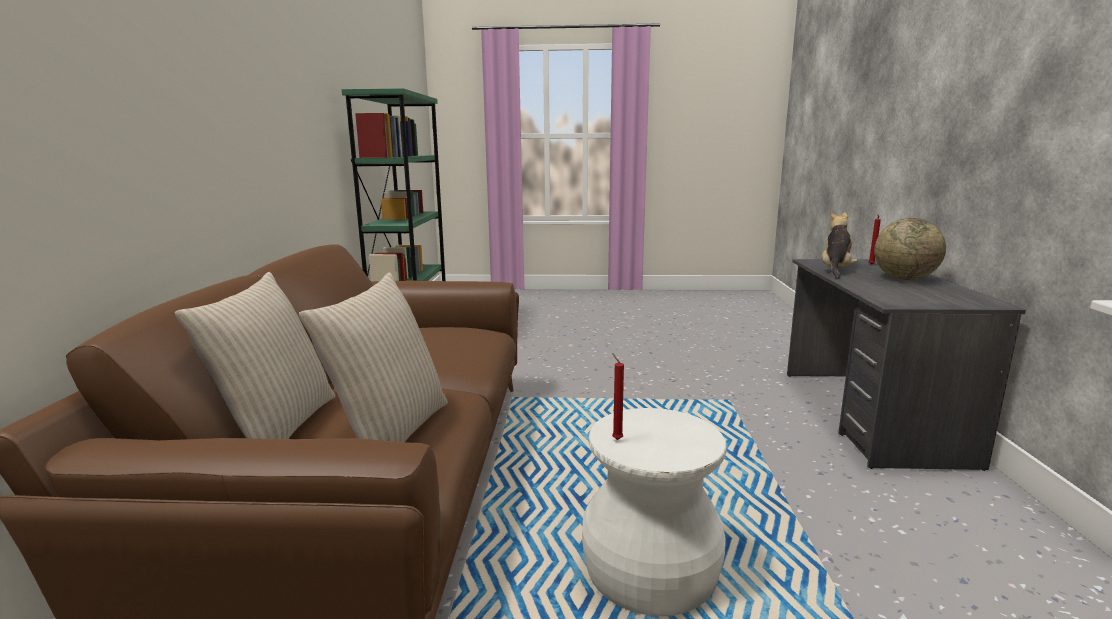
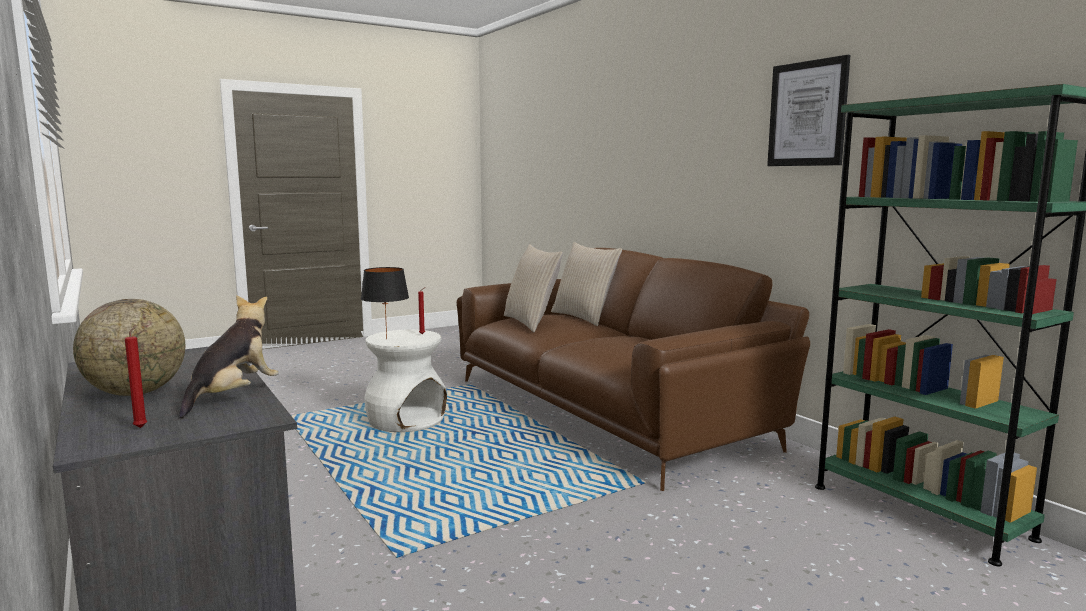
camera: 145 degrees right, 5 degrees down
plush toy [822,212,858,279] -> plush toy turned 150 degrees counterclockwise [179,295,279,418]
none -> black table lamp [361,267,409,340]
none -> picture [767,55,850,166]

